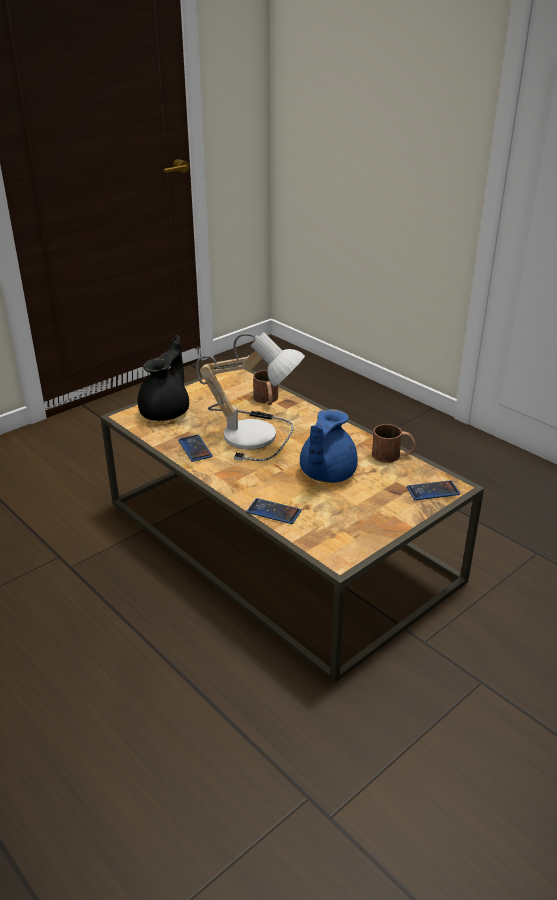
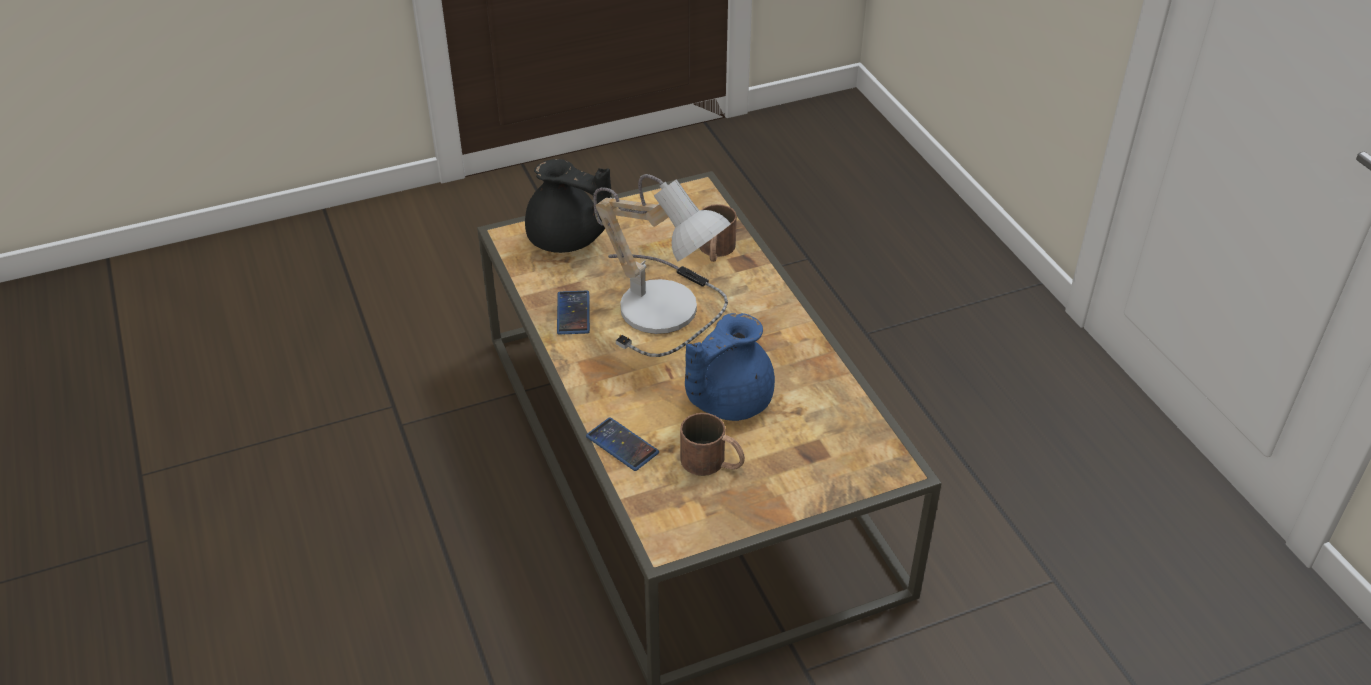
camera: 20 degrees right, 10 degrees up
black teapot [138,335,189,421] -> black teapot turned 75 degrees clockwise [525,159,612,253]
brown mug [372,424,416,463] -> brown mug moved to [680,413,745,476]
phone [407,480,460,500] -> none

